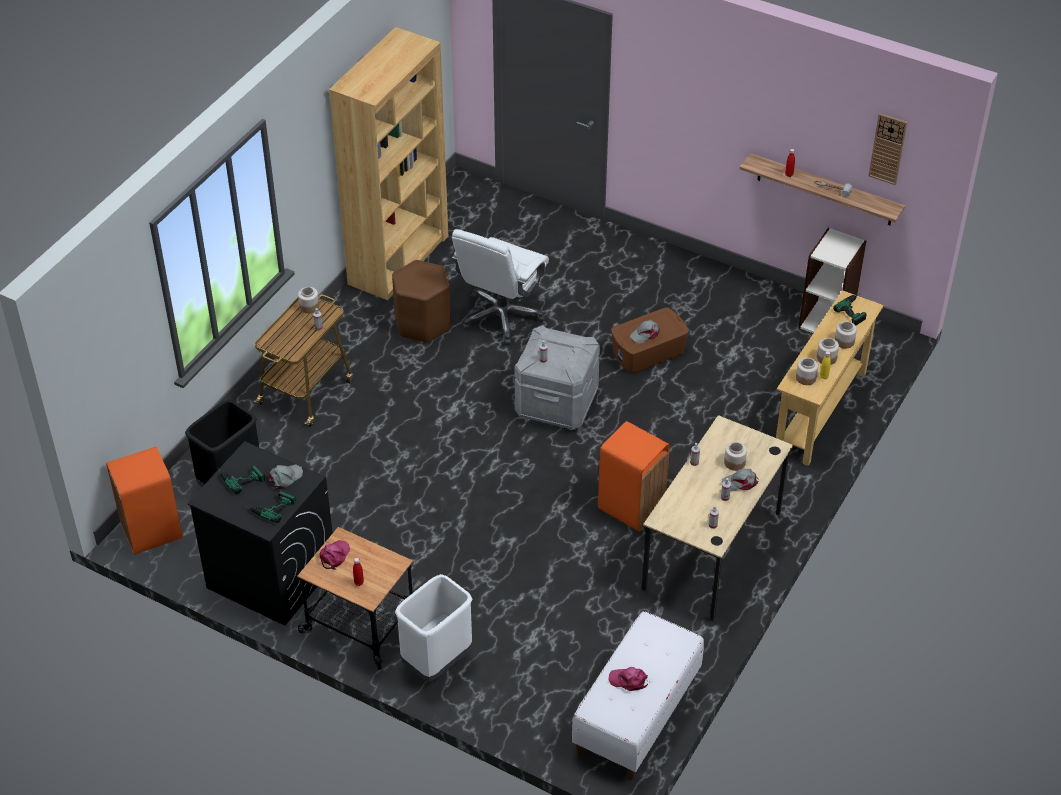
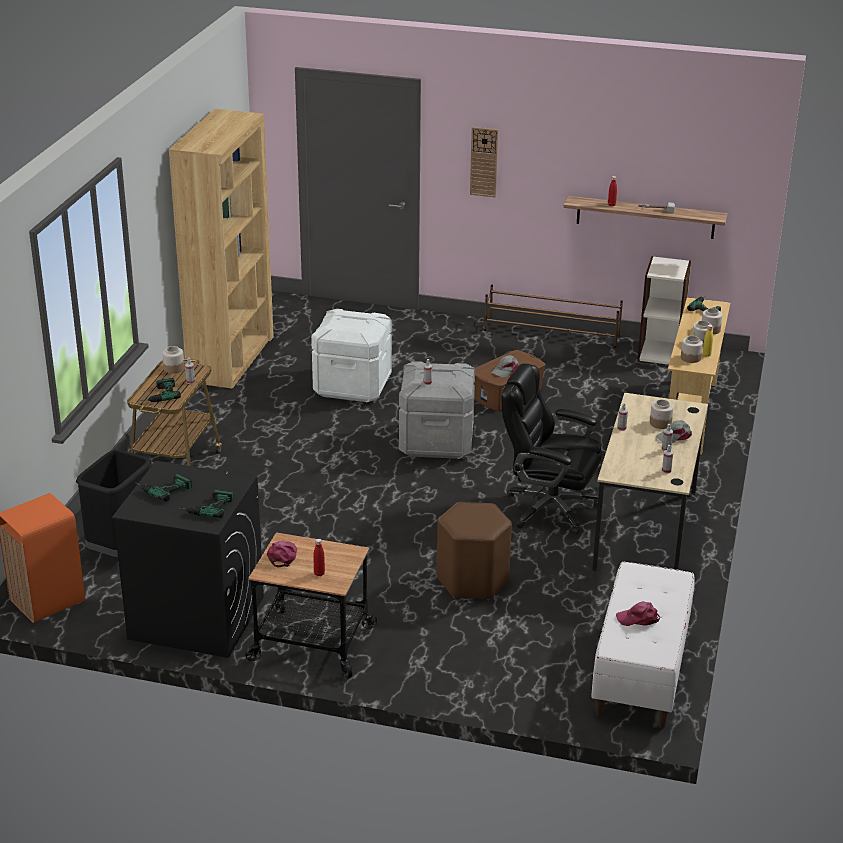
camera: 15 degrees left, 15 degrees down
grey cap [269,465,303,491] -> none
brown stool [392,260,451,343] -> brown stool moved to [437,502,512,600]
white trash can [395,574,473,682] -> none
white office chair [452,229,549,345] -> white storage box [311,309,392,402]
orange trash can [598,421,670,532] -> black office chair [502,363,602,535]
wall clock [869,113,907,185] -> wall clock moved to [470,127,498,198]
none -> power drill [142,378,181,402]
none -> brown shoe rack [484,285,623,348]

